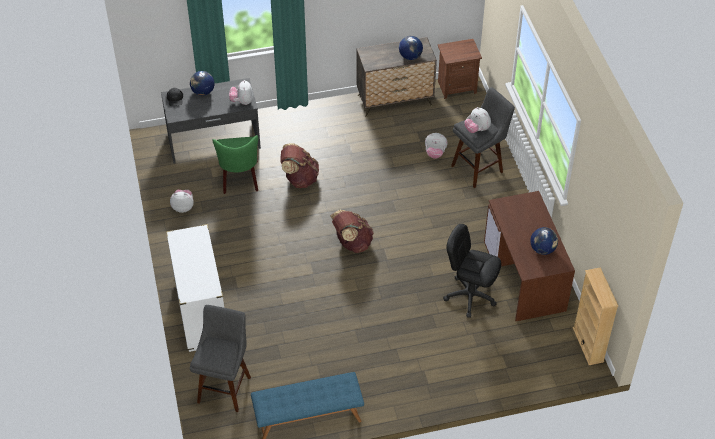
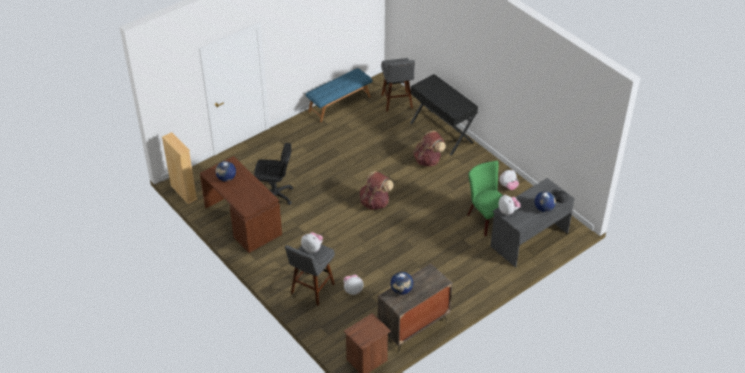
camera: 155 degrees right, 5 degrees down
white dresser [166,224,224,352] -> black console table [410,74,478,155]
brown backpack [280,143,319,188] -> brown backpack moved to [413,131,446,167]

